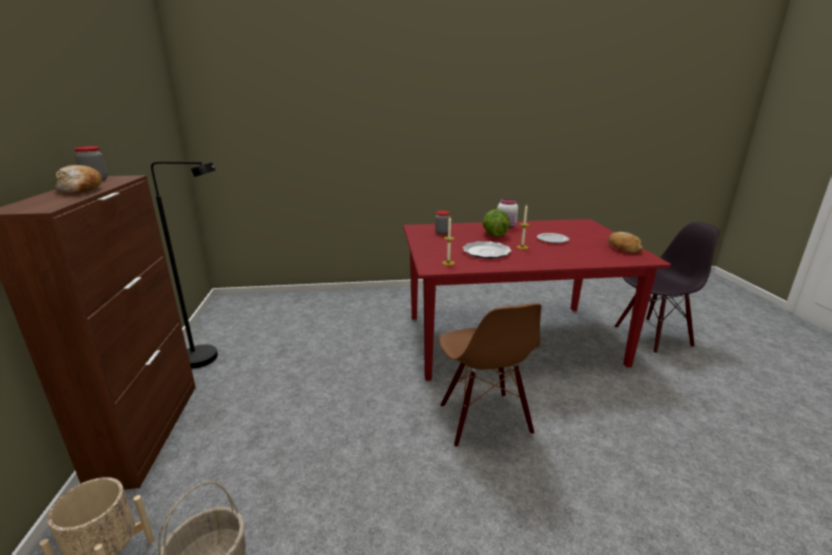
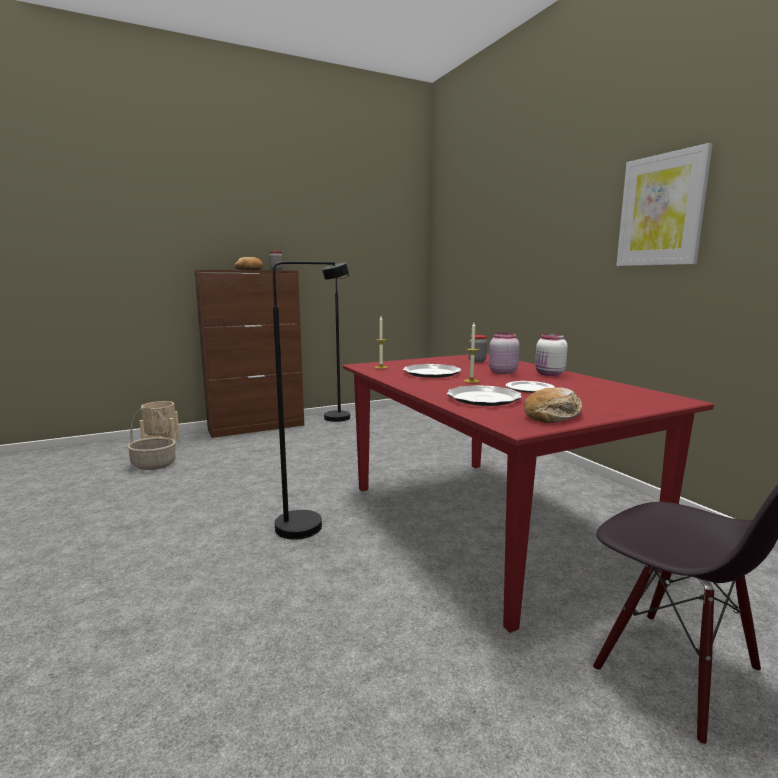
camera: 70 degrees right, 10 degrees down
brown chair [439,303,542,447] -> black floor lamp [273,261,349,540]
lettuce [483,209,510,237] -> pink jar [489,333,520,374]
none -> plate [447,385,522,406]
none -> picture [616,143,713,266]

